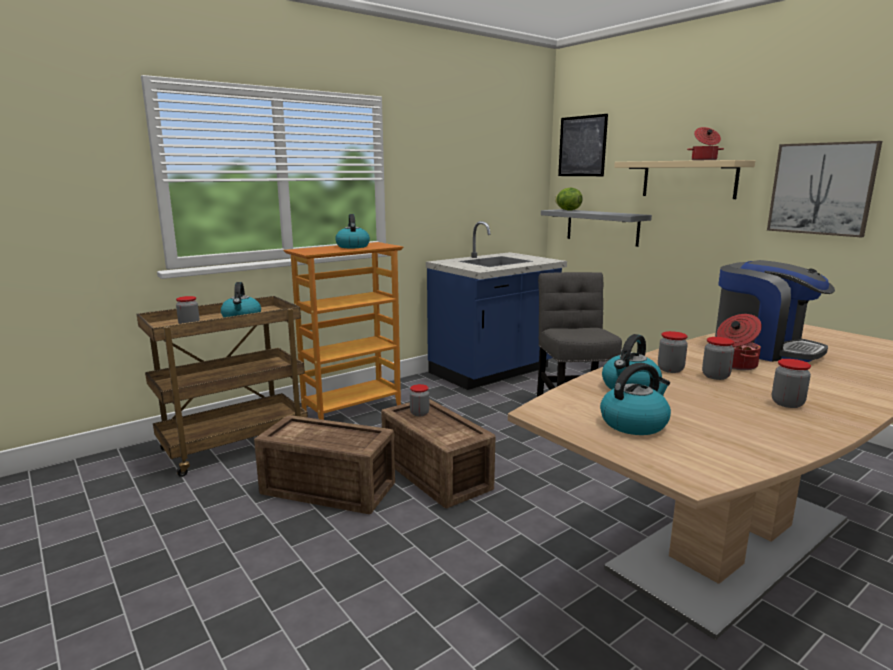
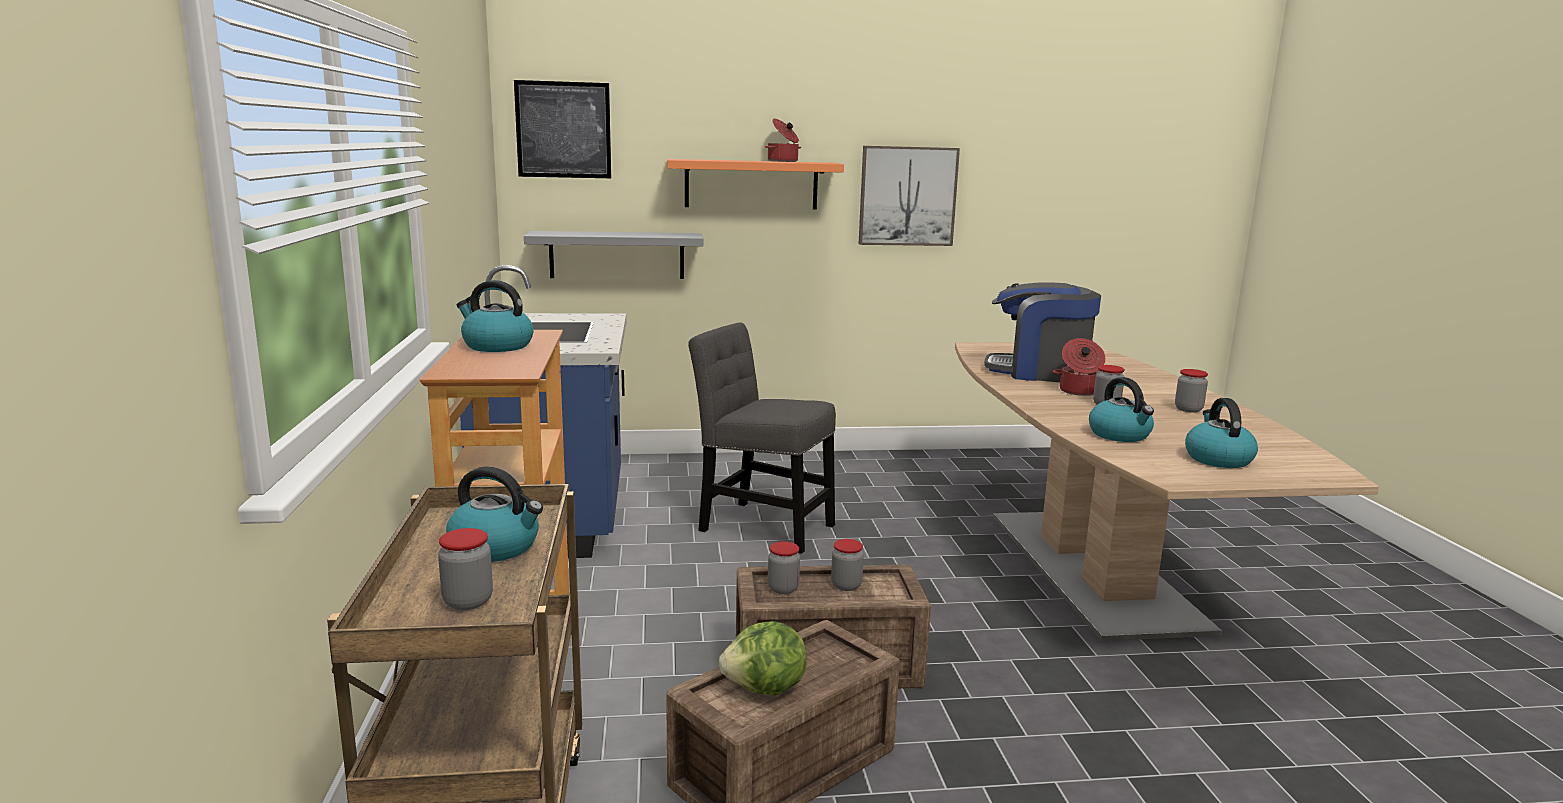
camera: 60 degrees left, 0 degrees up
lettuce [555,188,583,211] -> lettuce moved to [719,621,807,696]
beige shelf [614,160,755,199] -> orange shelf [667,159,844,209]
jar [658,331,688,373] -> jar moved to [831,539,864,591]
coffee machine [715,260,835,362] -> coffee machine turned 150 degrees counterclockwise [984,282,1101,382]

